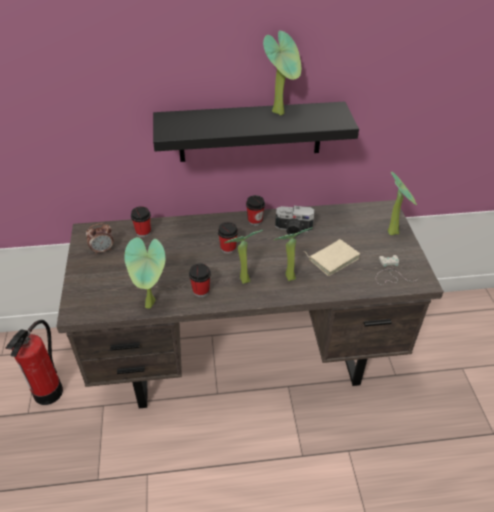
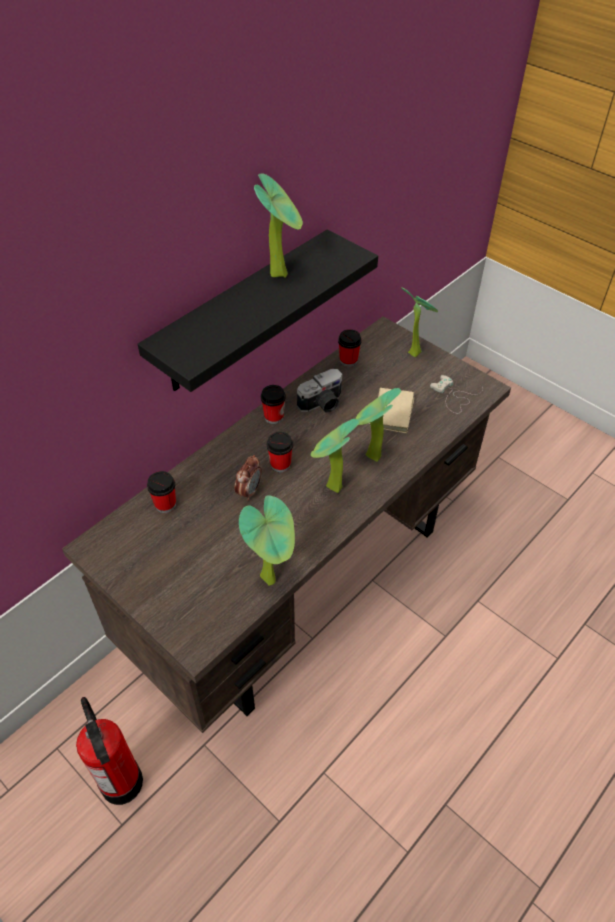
camera: 40 degrees left, 5 degrees up
alarm clock [86,223,114,255] -> alarm clock moved to [235,455,262,501]
cup [189,263,211,297] -> cup moved to [338,329,362,367]

